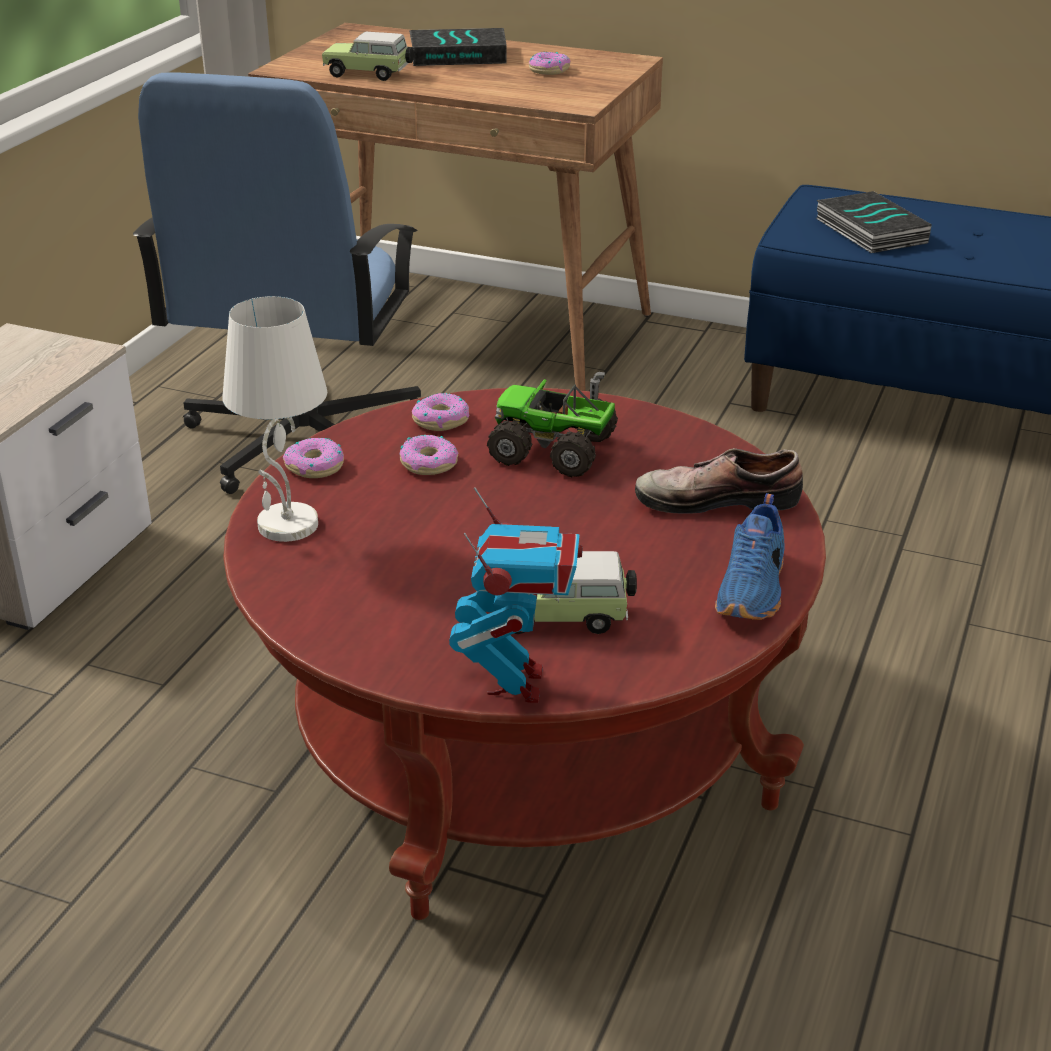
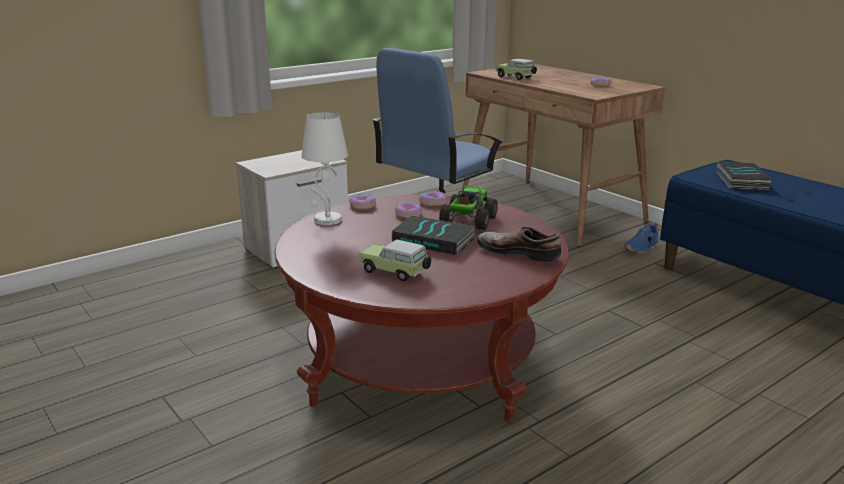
camera: 30 degrees right, 10 degrees down
book [409,28,507,66] -> book moved to [392,216,476,256]
toy robot [449,487,583,703] -> none
toy truck [487,372,618,477] -> toy truck turned 60 degrees clockwise [439,186,498,230]
blue shoe [715,493,785,620] -> blue shoe moved to [624,223,659,254]

